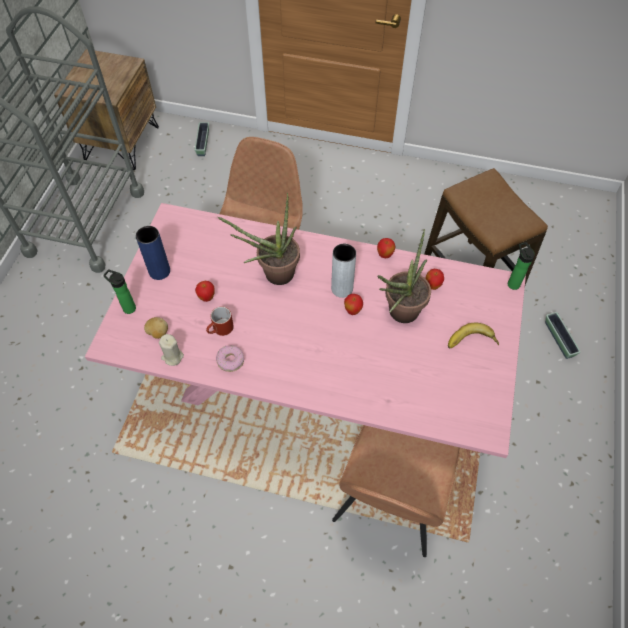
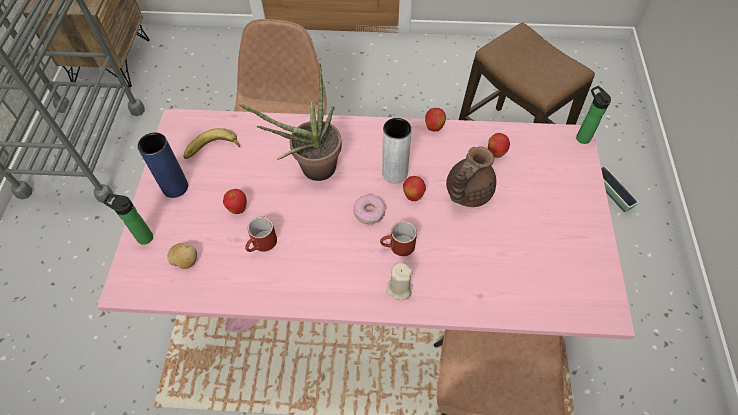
camera: 10 degrees left, 0 degrees up
beige candle [159,334,184,366] -> beige candle moved to [386,263,413,300]
planter [195,122,209,156] -> none
donut [216,345,244,372] -> donut moved to [353,194,386,224]
potted plant [377,229,431,323] -> brown teapot [446,146,496,207]
banana [448,323,499,349] -> banana moved to [183,128,240,159]
none -> red mug [380,221,417,256]

